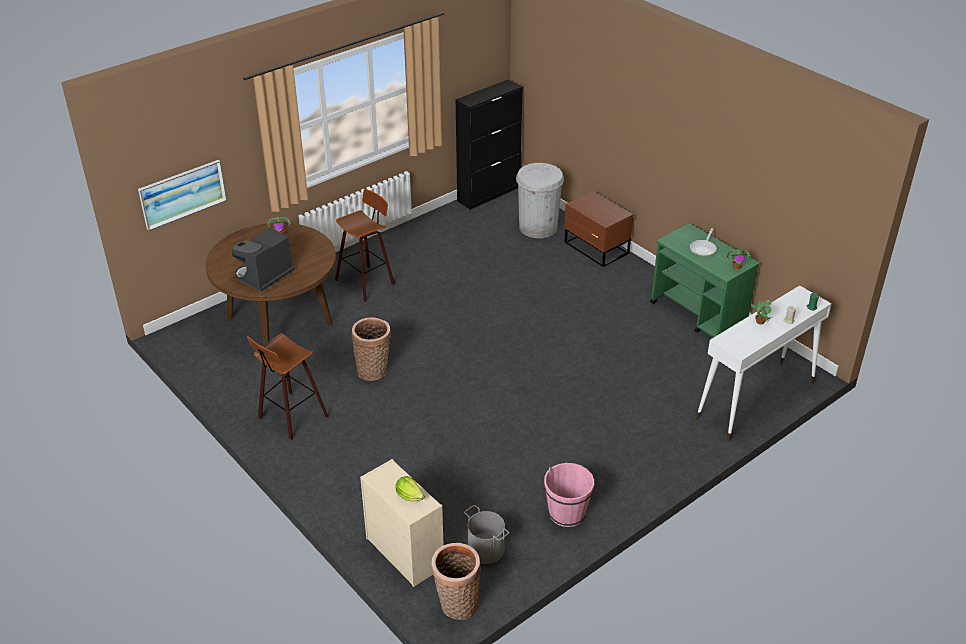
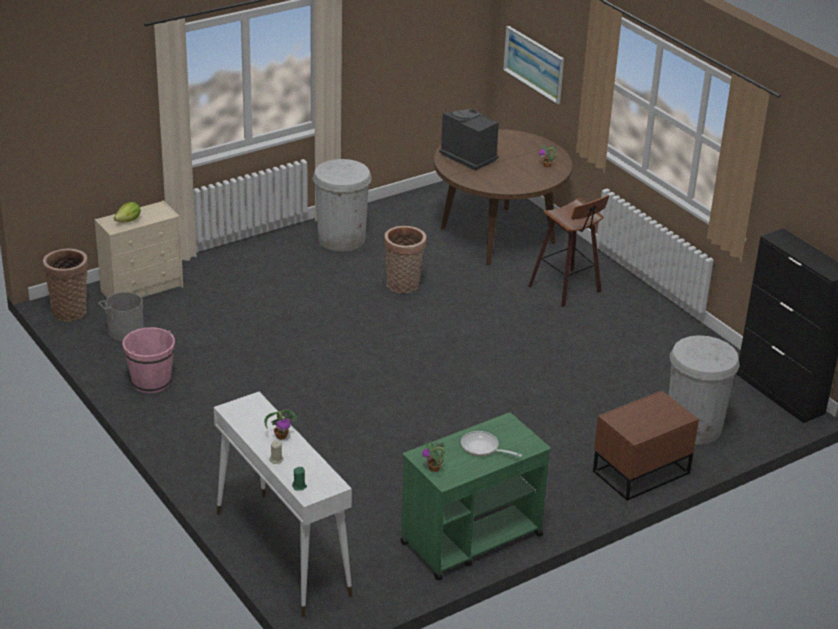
camera: 95 degrees right, 5 degrees down
stool [246,333,329,440] -> white trash can [313,159,372,251]

